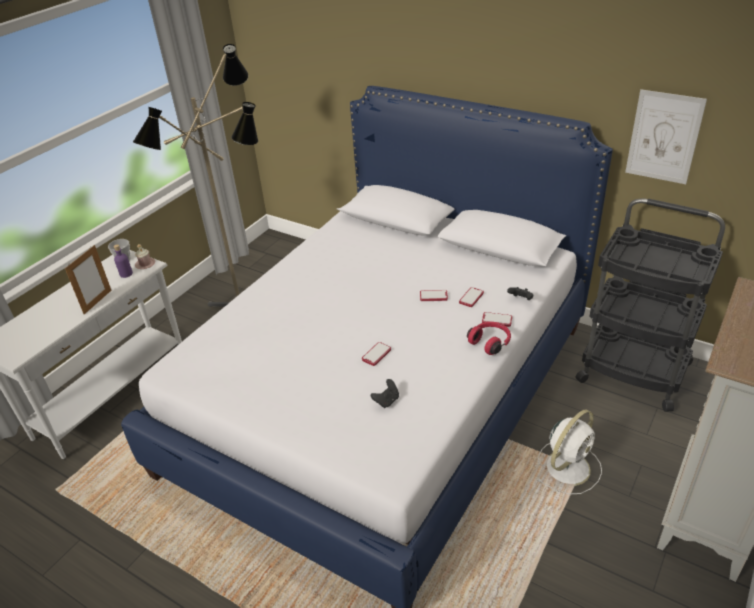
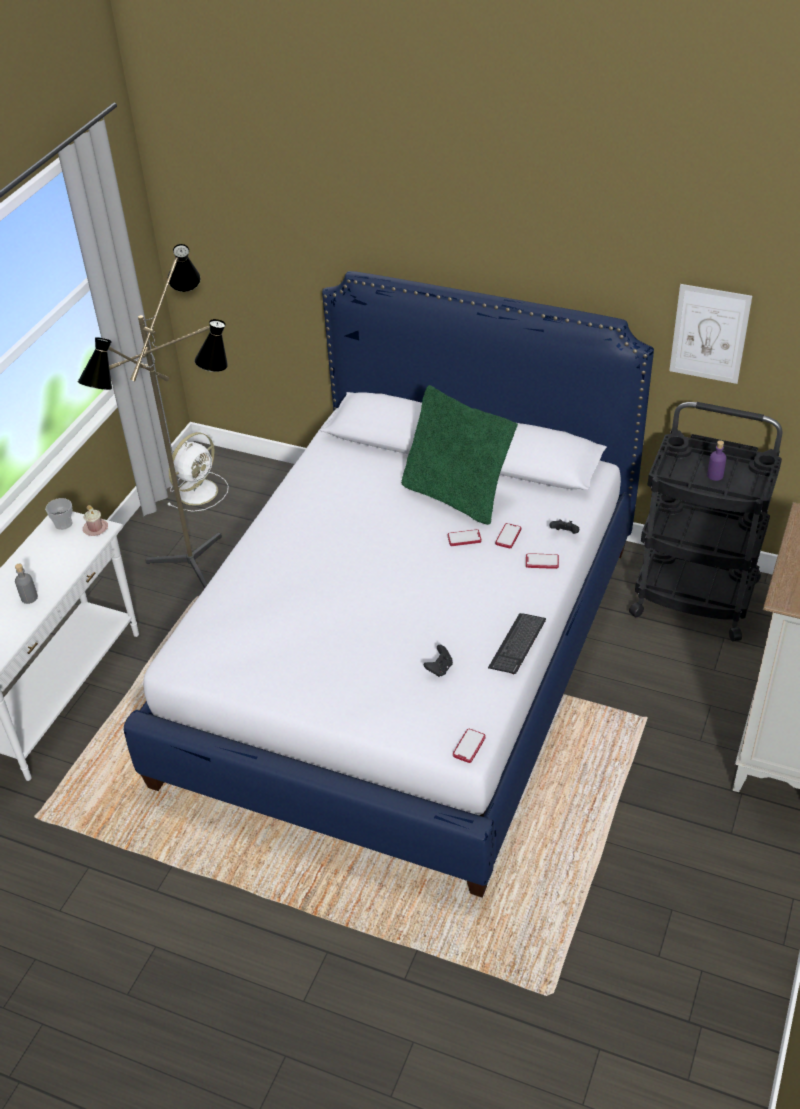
camera: 10 degrees left, 5 degrees up
picture frame [65,245,111,314] -> none
purple bottle [114,244,133,278] -> purple bottle moved to [707,440,726,481]
phone [362,342,391,366] -> phone moved to [453,729,486,763]
red headphones [467,322,511,355] -> none
white fan [537,409,602,495] -> white fan moved to [168,432,229,512]
none -> grey bottle [15,564,38,604]
none -> green pillow [401,385,518,525]
none -> keyboard [488,613,546,674]

